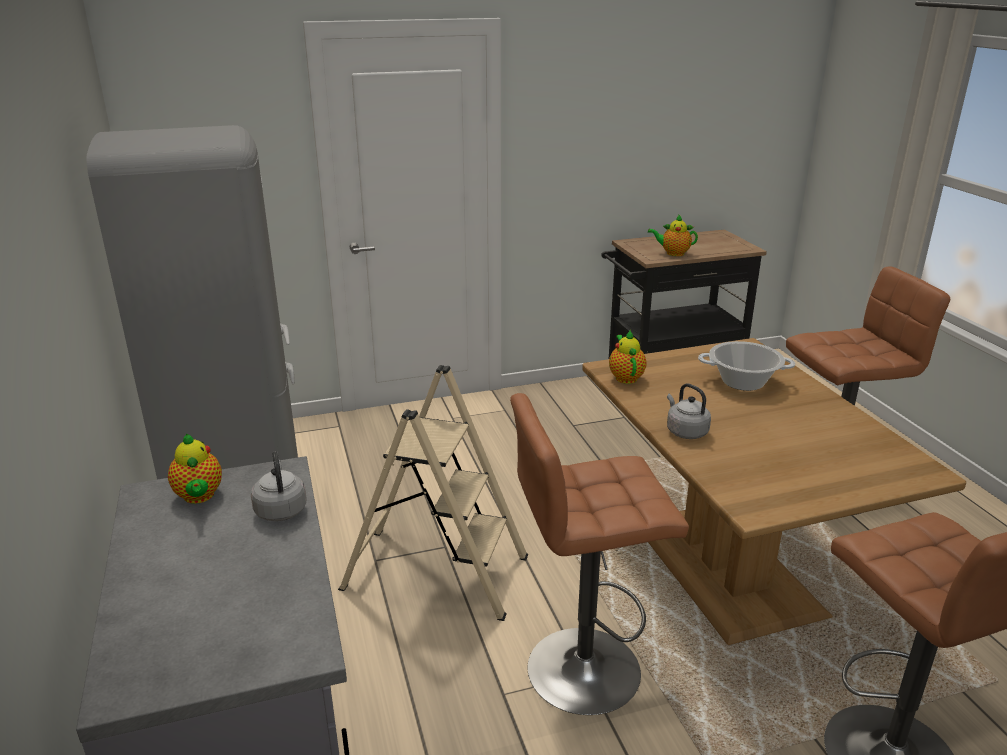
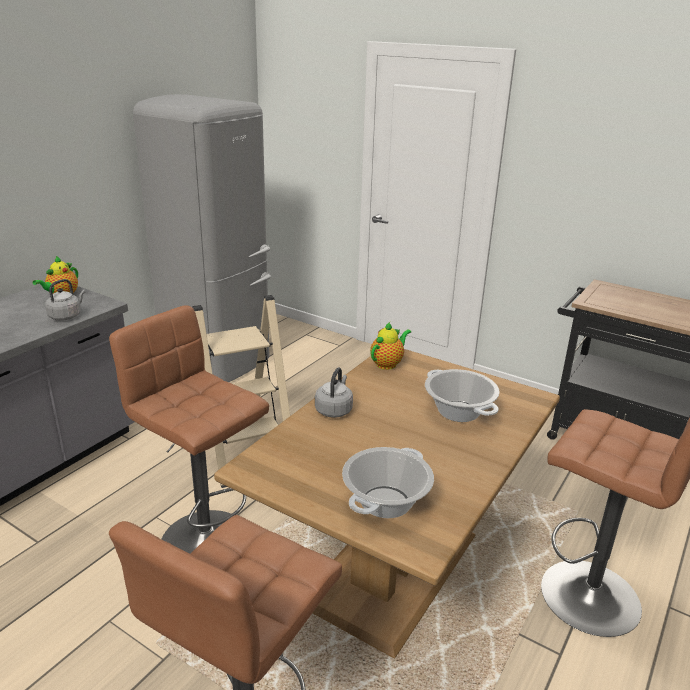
camera: 50 degrees right, 0 degrees up
teapot [648,214,698,256] -> none
none -> cooking pot [342,447,434,518]

